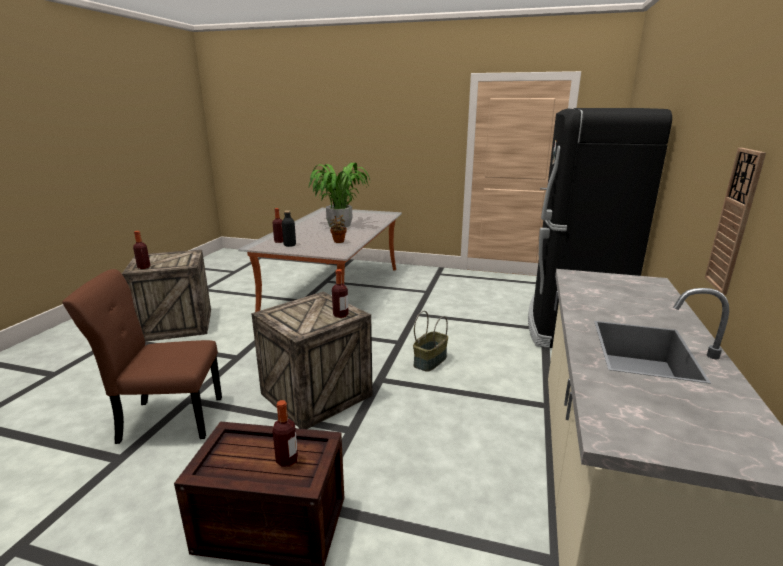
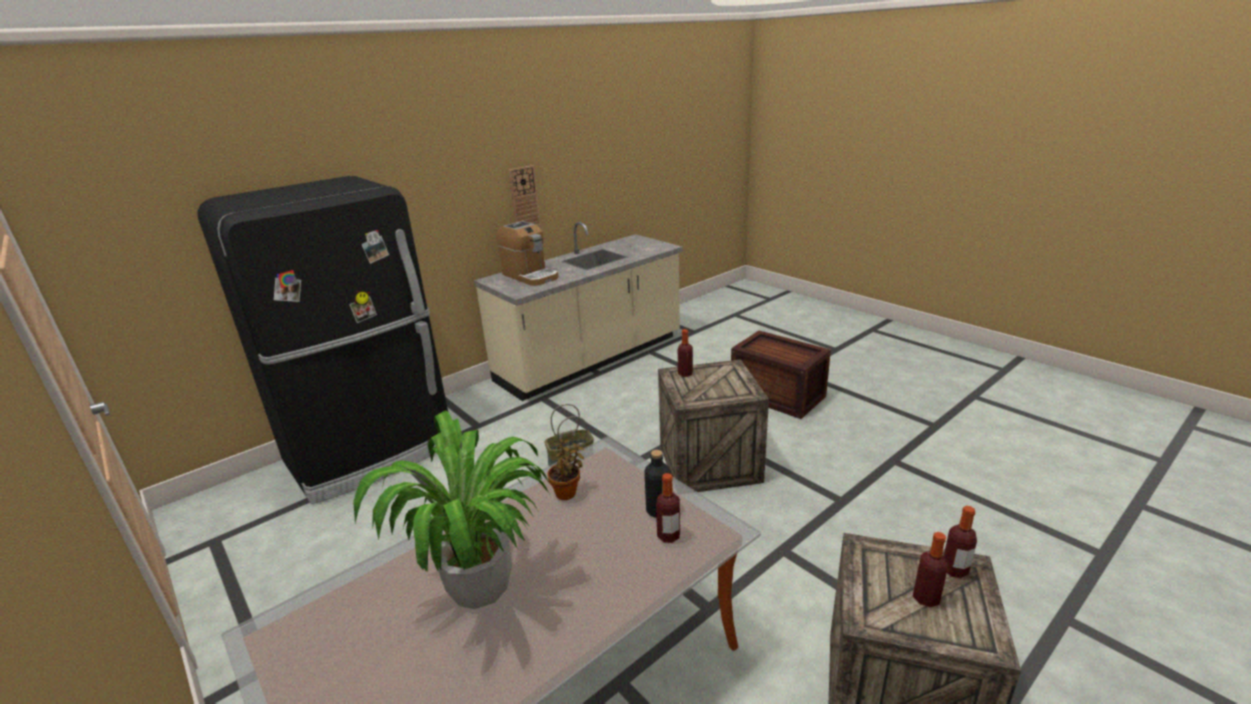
camera: 145 degrees left, 5 degrees up
brown chair [62,269,222,444] -> none
bottle [272,400,298,467] -> bottle moved to [913,532,948,608]
none -> coffee machine [497,221,558,286]

